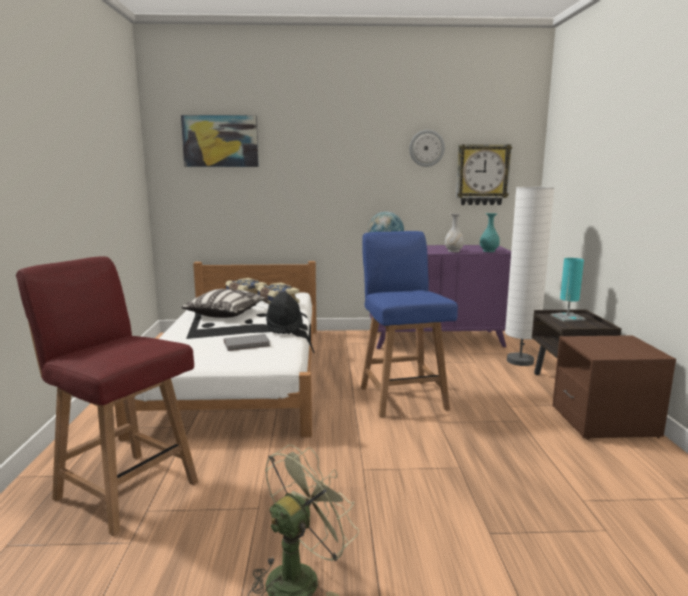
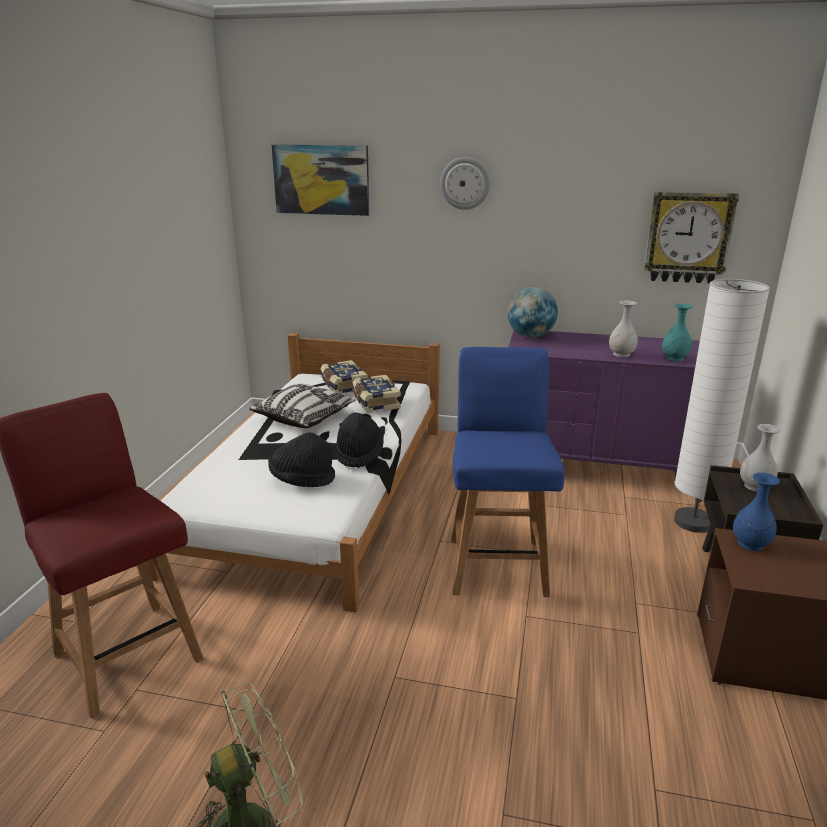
camera: 15 degrees right, 10 degrees up
grey book [224,334,270,351] -> black hat [268,432,335,487]
wall clock [409,130,445,167] -> wall clock moved to [440,157,490,210]
turquoise table lamp [551,258,586,322] -> white vase [740,424,781,492]
none -> blue vase [733,473,780,551]

